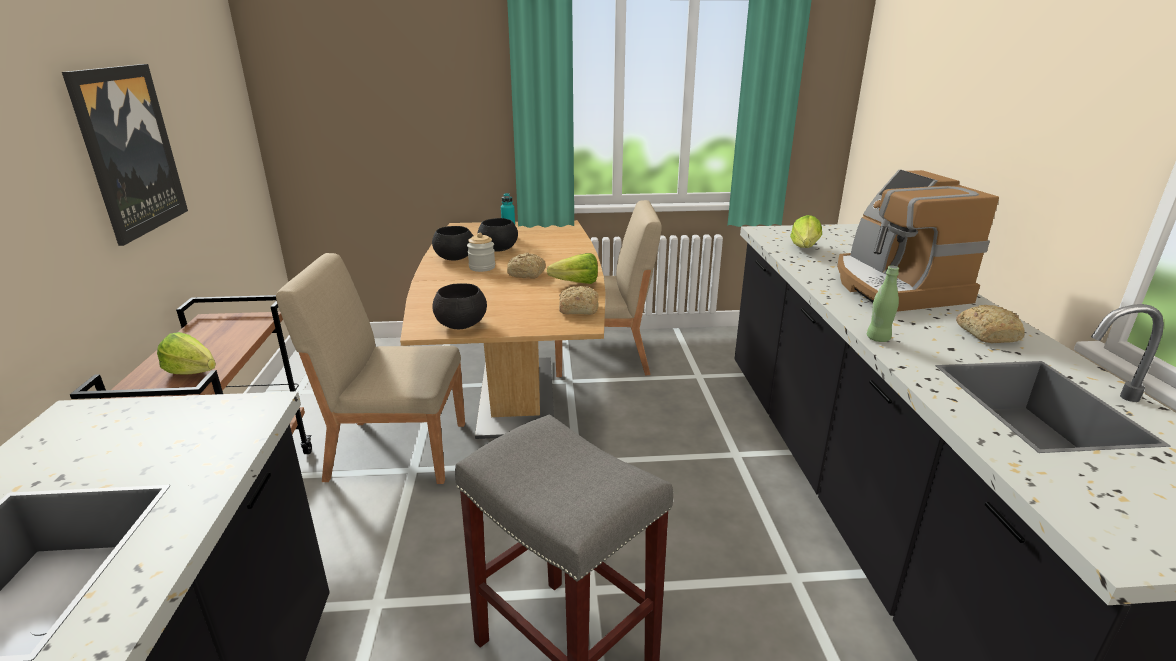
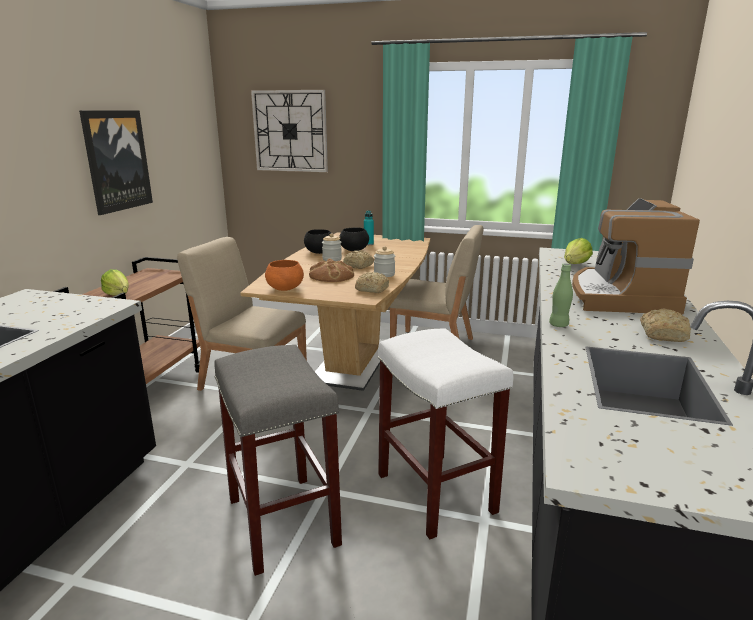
camera: 20 degrees right, 5 degrees down
black bowl [432,283,487,329] -> orange bowl [265,260,304,291]
lettuce [547,253,598,284] -> jar [374,246,395,277]
none -> wall clock [251,90,328,172]
none -> bread [309,258,354,282]
none -> white stool [378,329,513,539]

